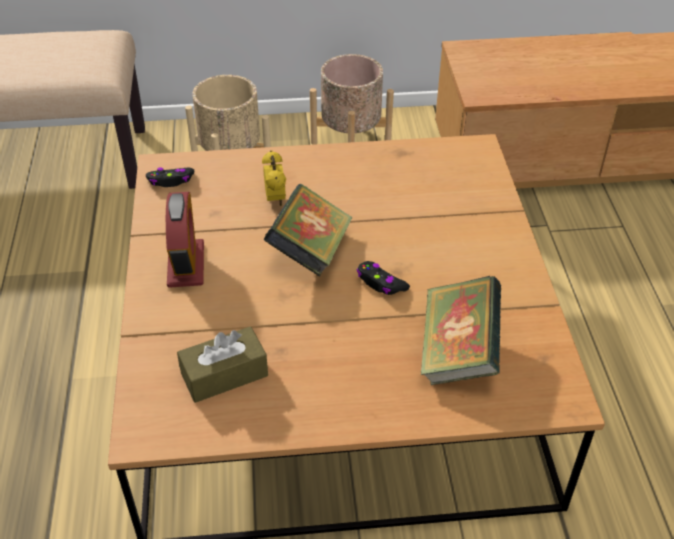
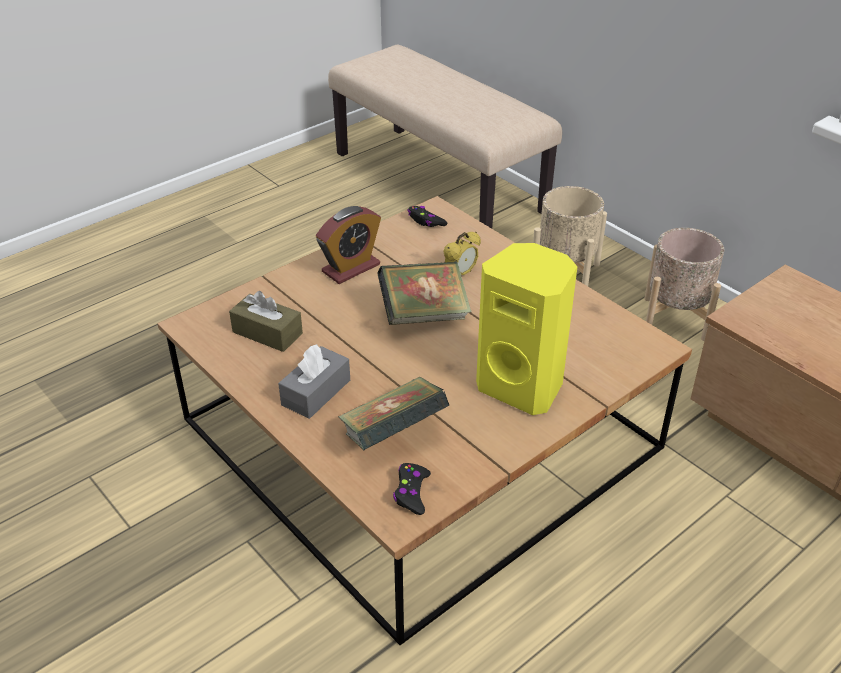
camera: 55 degrees right, 5 degrees down
black game controller [357,261,410,295] -> black game controller moved to [393,463,431,515]
none -> grey tissue box [278,344,350,419]
none -> yellow speaker [476,243,578,415]

